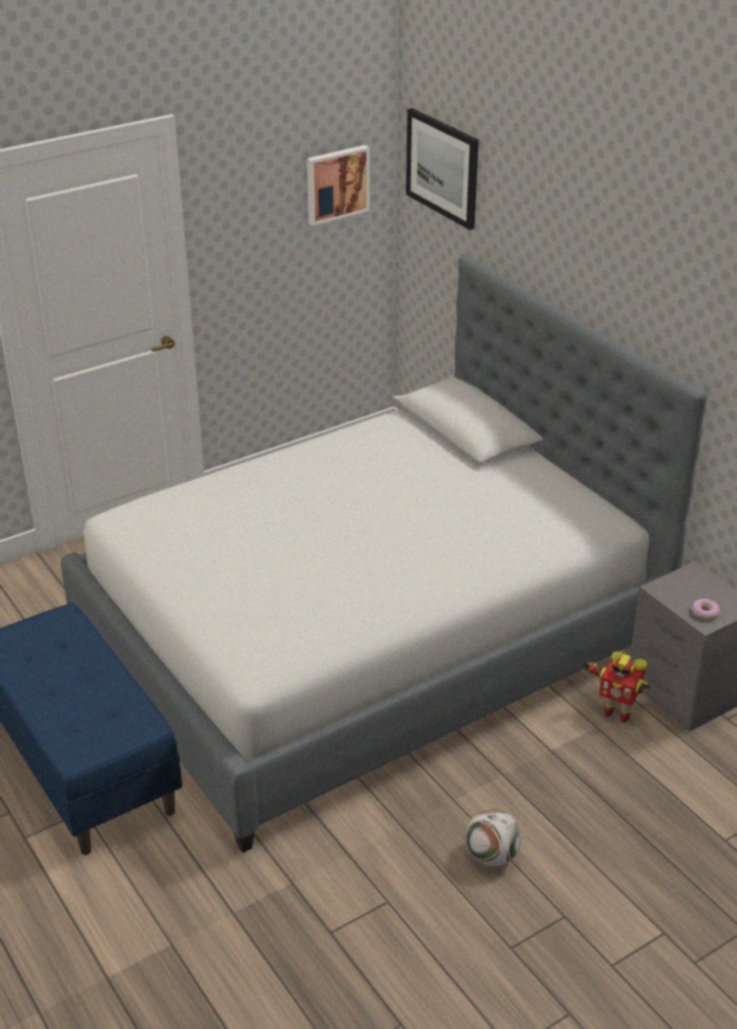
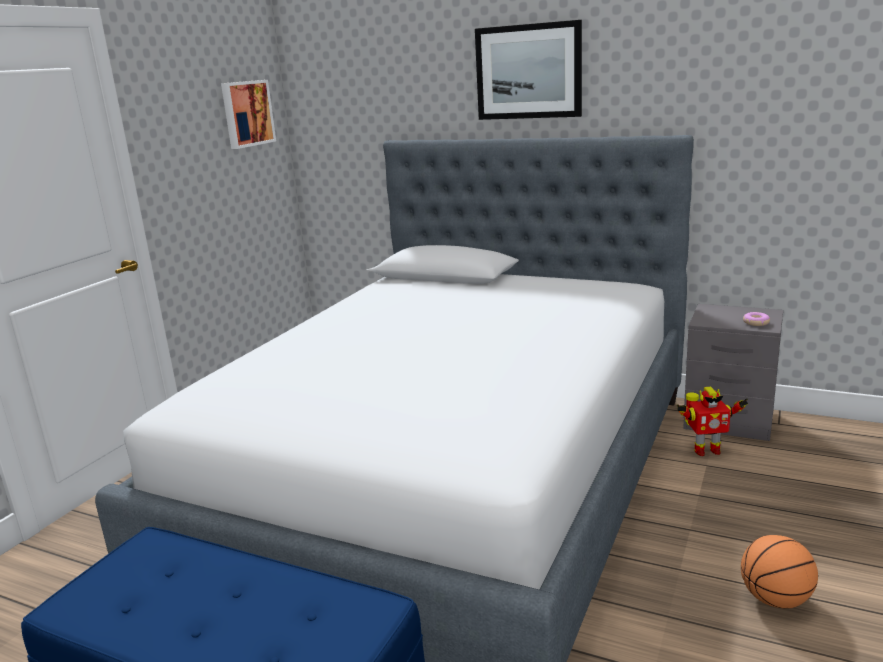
camera: 30 degrees left, 15 degrees down
picture [406,108,479,230] -> picture moved to [475,20,582,120]
football [465,809,521,866] -> basketball [741,535,818,609]

